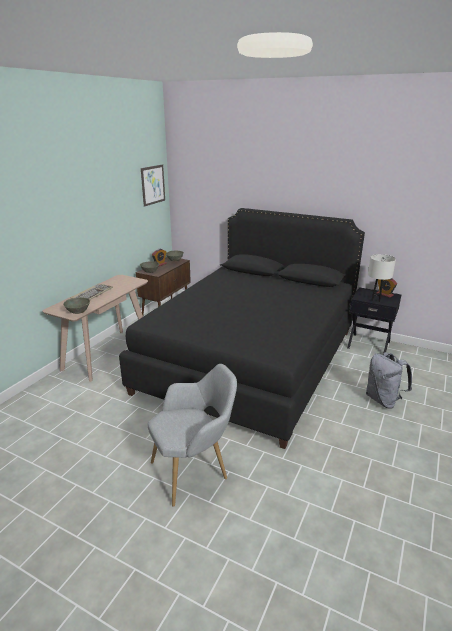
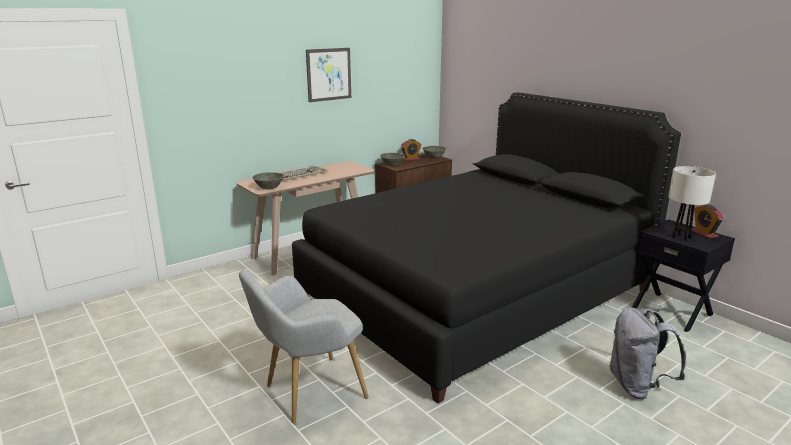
camera: 25 degrees right, 5 degrees down
picture [141,164,165,207] -> picture moved to [306,48,351,102]
grey armchair [148,364,237,507] -> grey armchair turned 150 degrees clockwise [239,270,369,423]

